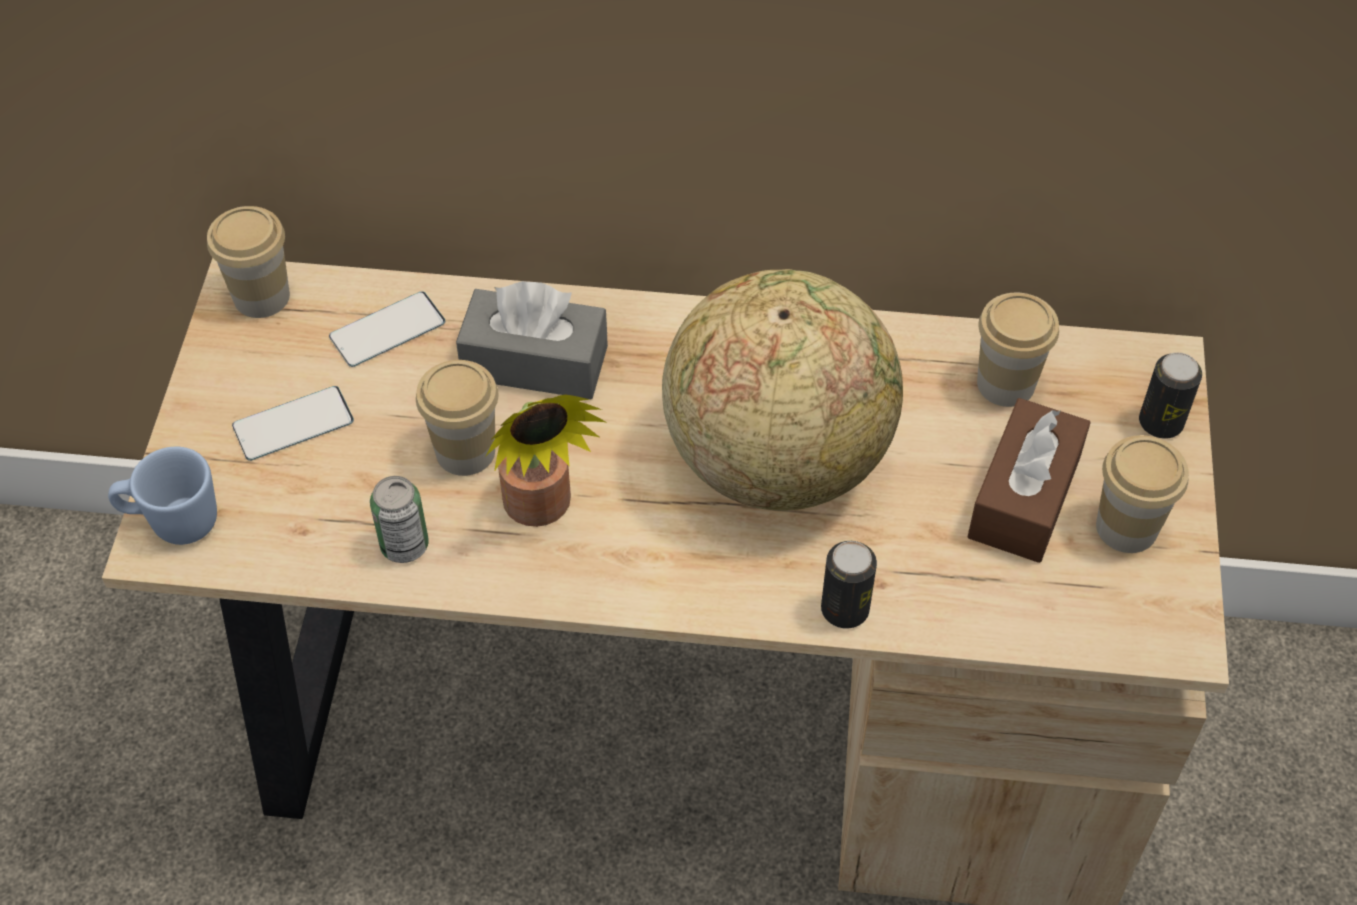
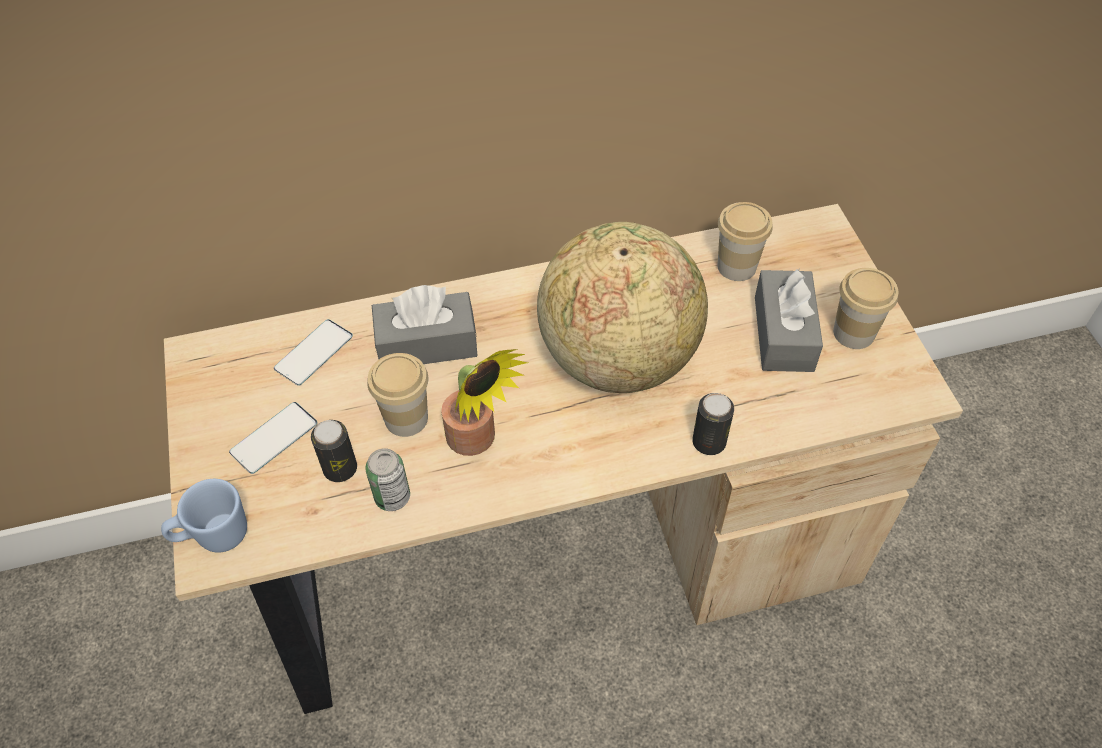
camera: 20 degrees left, 0 degrees up
cup [207,206,290,318] -> none
brown tissue box [968,398,1091,563] -> grey tissue box [755,269,823,372]
can [1139,353,1202,438] -> can moved to [311,420,357,482]

